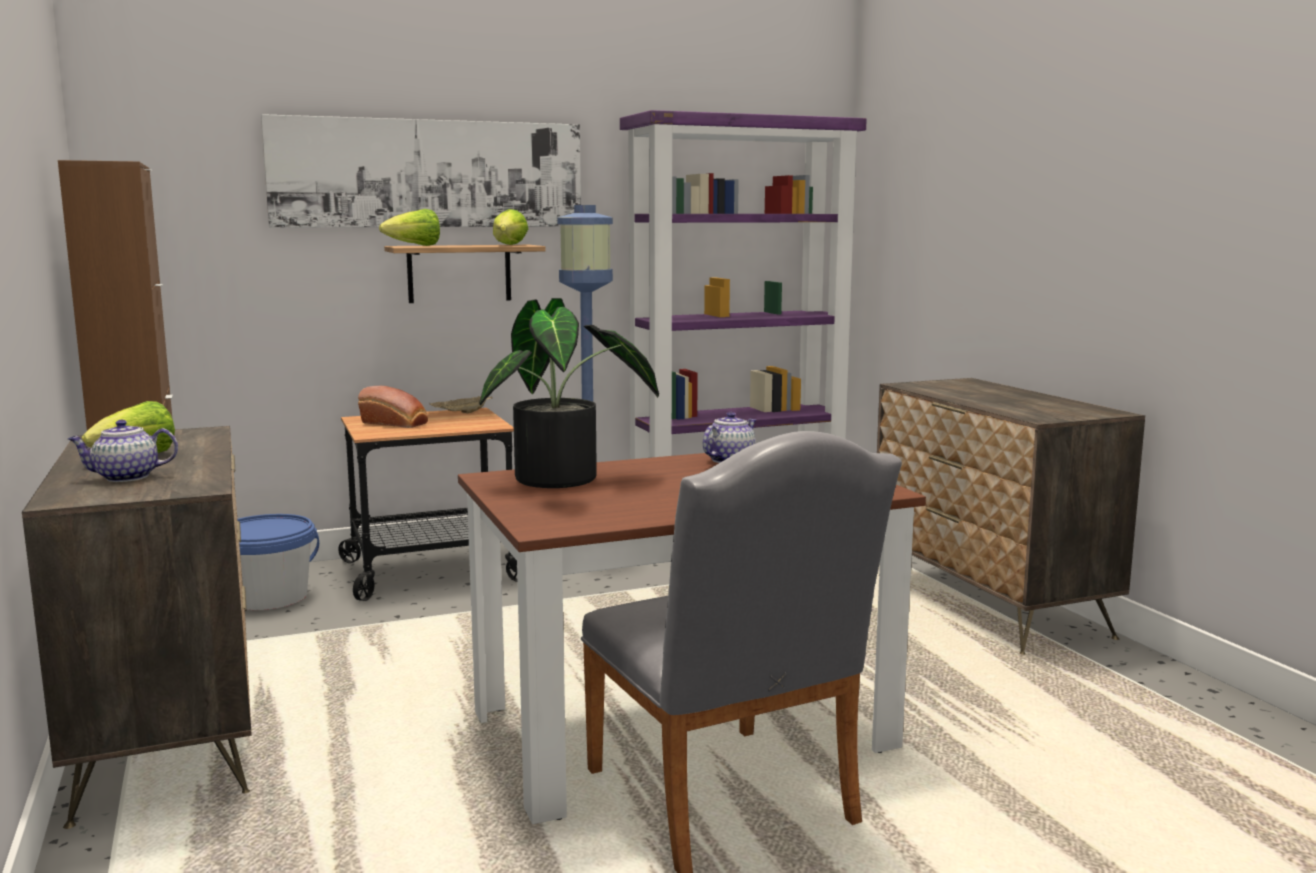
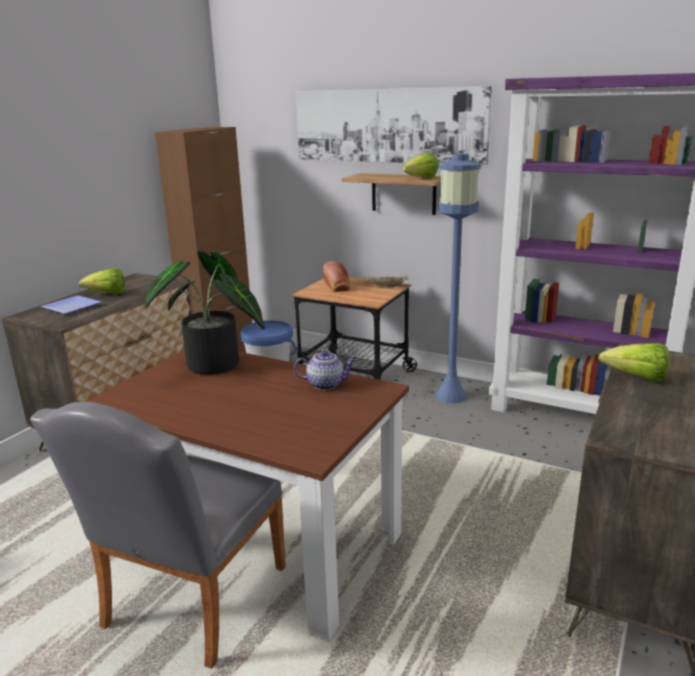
camera: 50 degrees right, 10 degrees up
teapot [68,420,178,482] -> plate [40,295,102,314]
lettuce [379,209,440,246] -> lettuce moved to [598,343,670,382]

